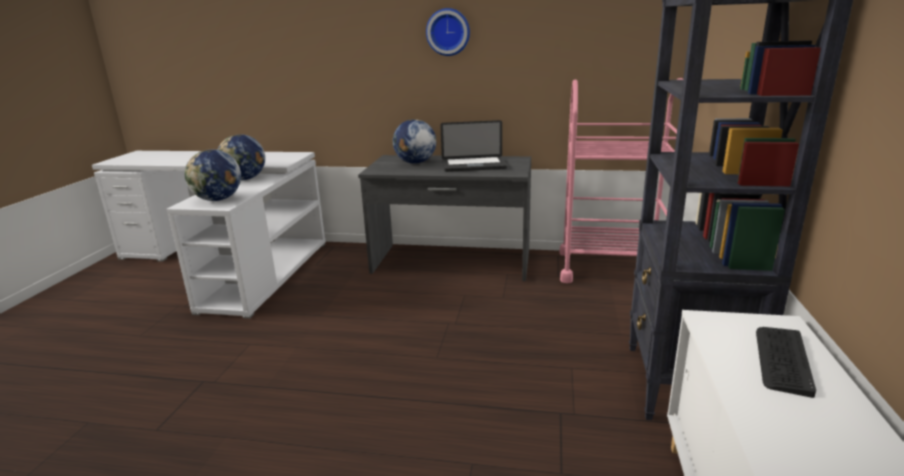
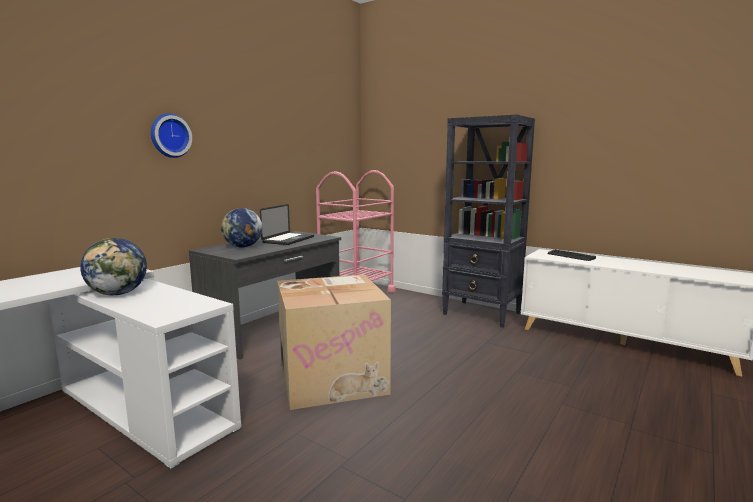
camera: 65 degrees left, 10 degrees down
globe [185,149,241,201] -> none
wall clock [426,8,470,56] -> wall clock moved to [151,113,192,158]
none -> cardboard box [277,274,391,410]

